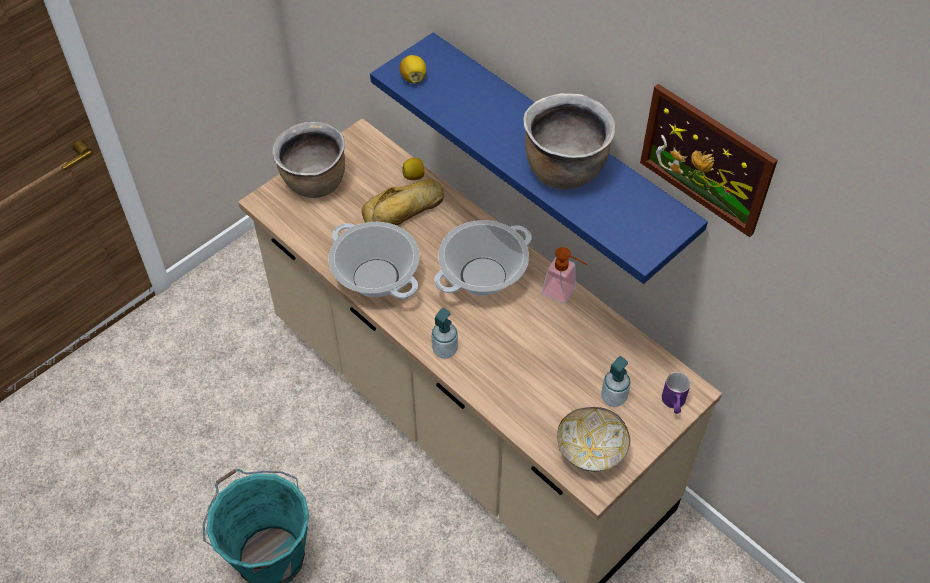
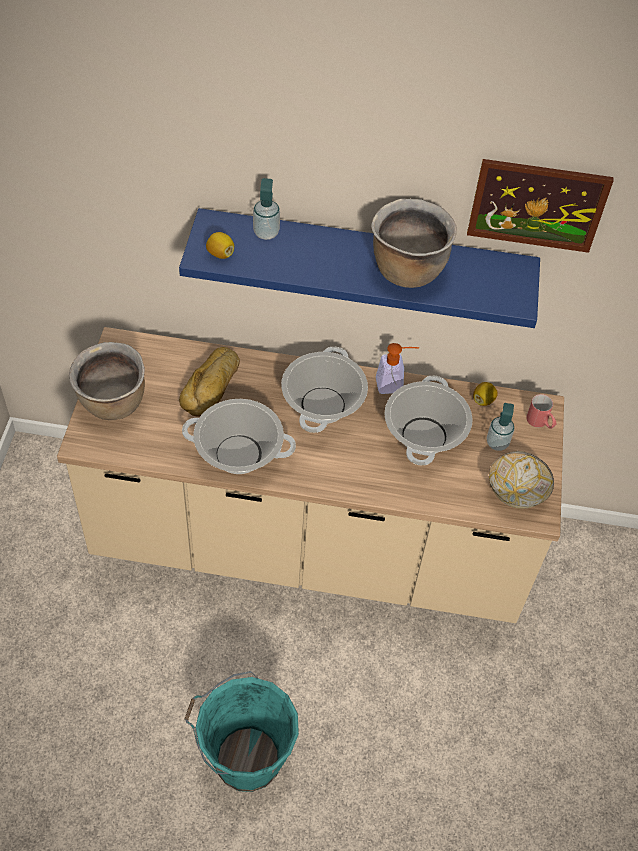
camera: 40 degrees left, 0 degrees up
lemon [402,158,425,180] -> lemon moved to [473,382,498,406]
soap dispenser [431,308,458,359] -> soap dispenser moved to [253,178,280,240]
purple mug [662,372,691,414] -> red mug [526,394,557,429]
none -> cooking pot [384,375,473,465]

